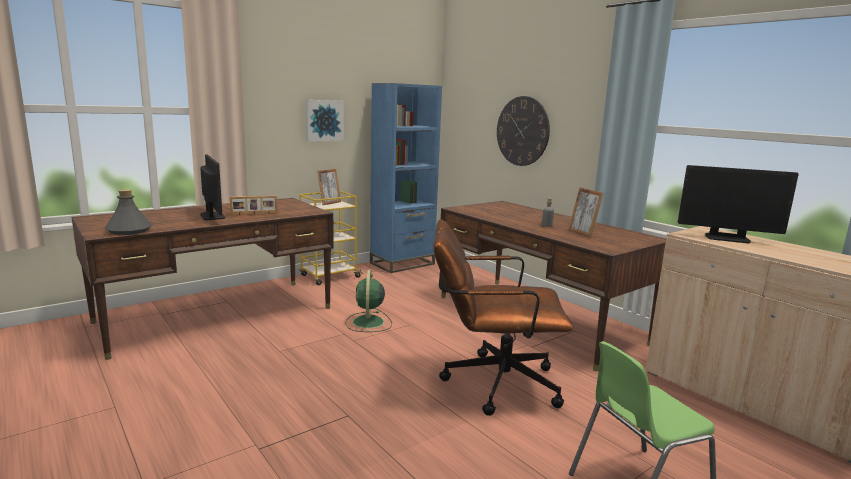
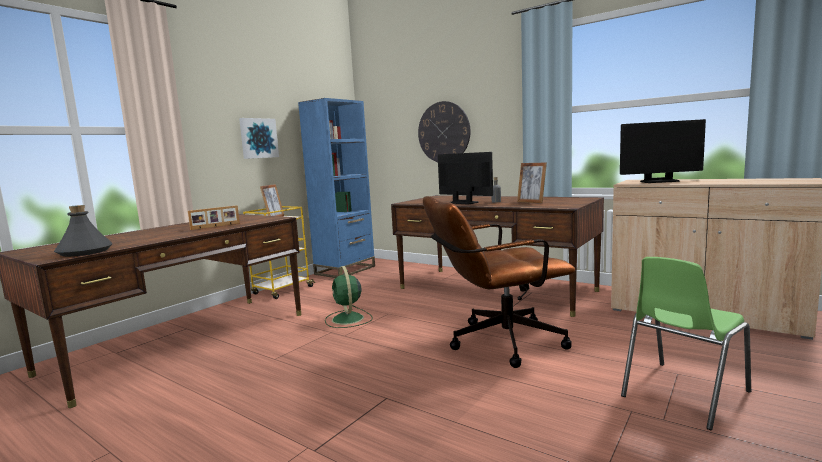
camera: 15 degrees left, 5 degrees down
monitor [200,155,225,220] -> monitor moved to [438,152,493,204]

